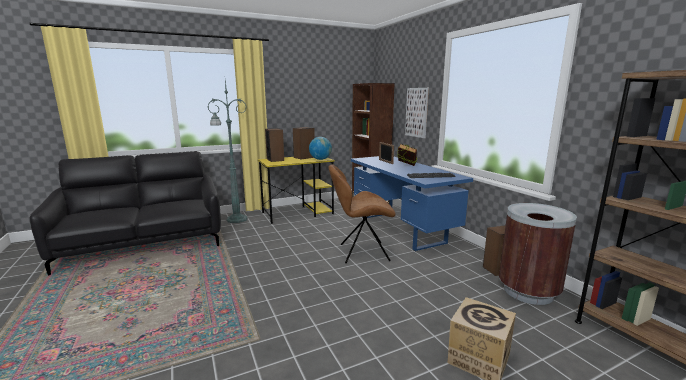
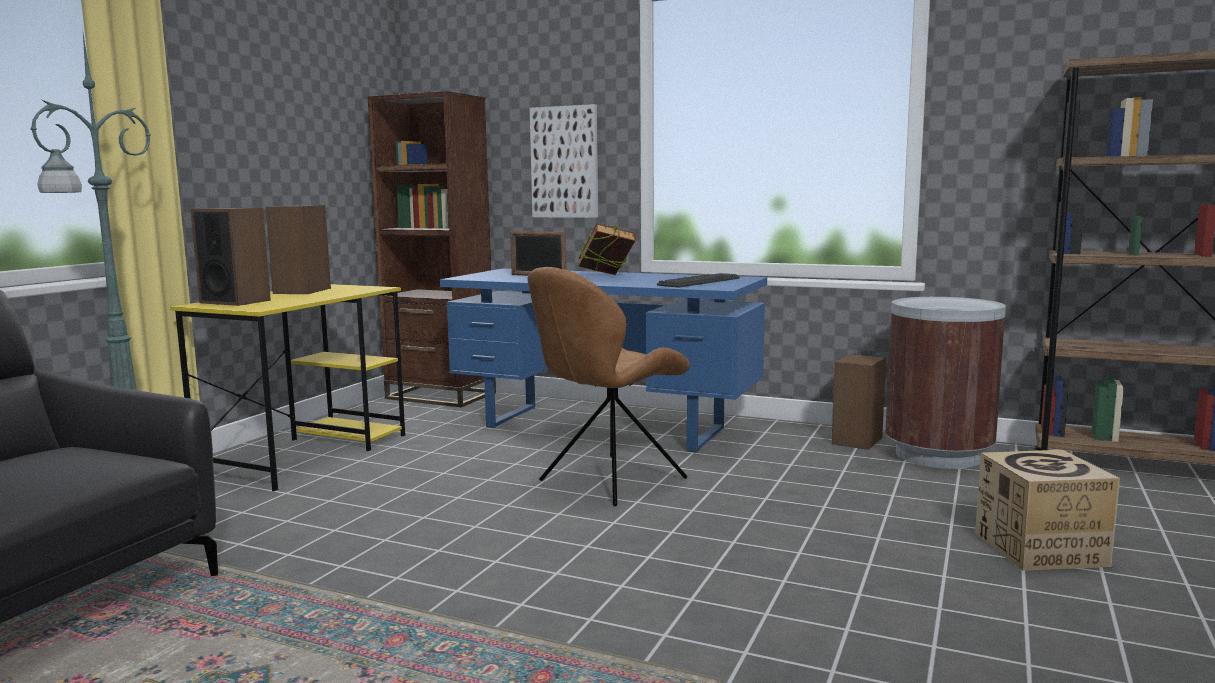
camera: 40 degrees left, 5 degrees down
globe [309,137,332,160] -> none

